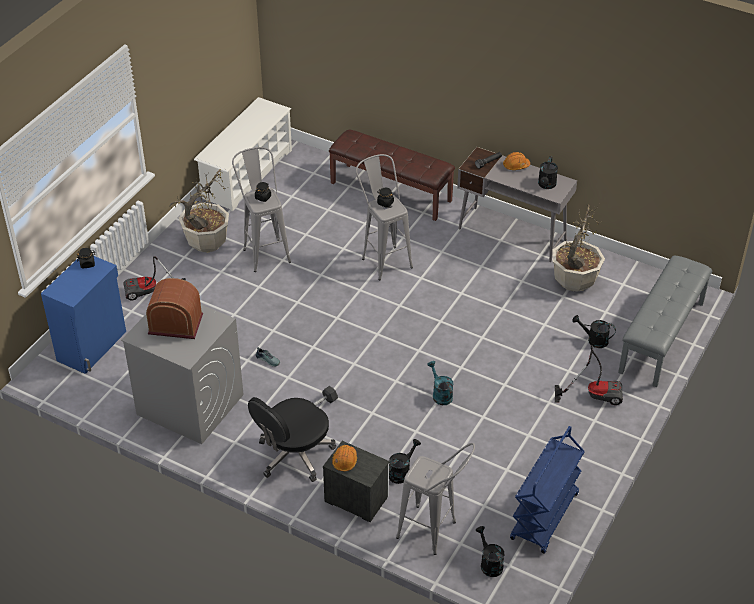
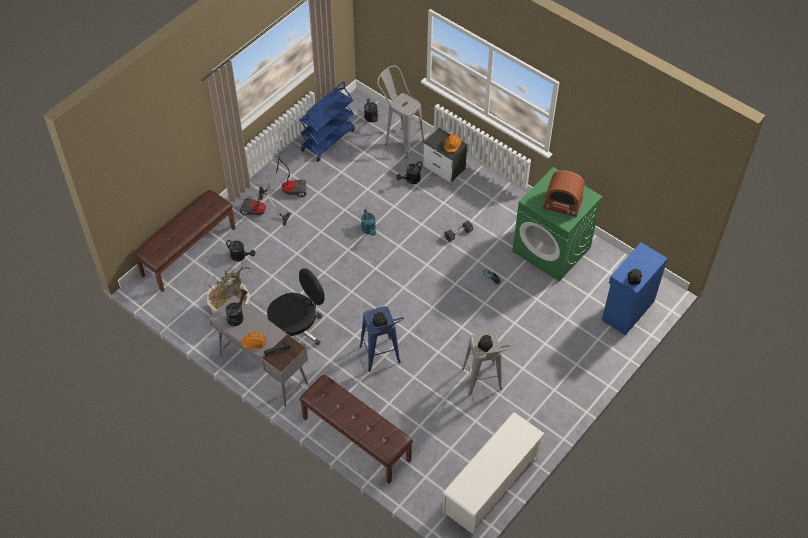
camera: 170 degrees left, 10 degrees up
grey washing machine [121,305,243,444] -> green washing machine [512,167,603,281]
vacuum cleaner [124,256,186,300] -> vacuum cleaner moved to [259,157,307,200]
potted plant [169,169,229,252] -> none
black office chair [248,397,336,482] -> black office chair moved to [267,268,325,345]
grey stool [356,154,413,280] -> blue stool [359,306,404,372]
grey bench [618,255,712,388] -> brown bench [133,190,236,292]

